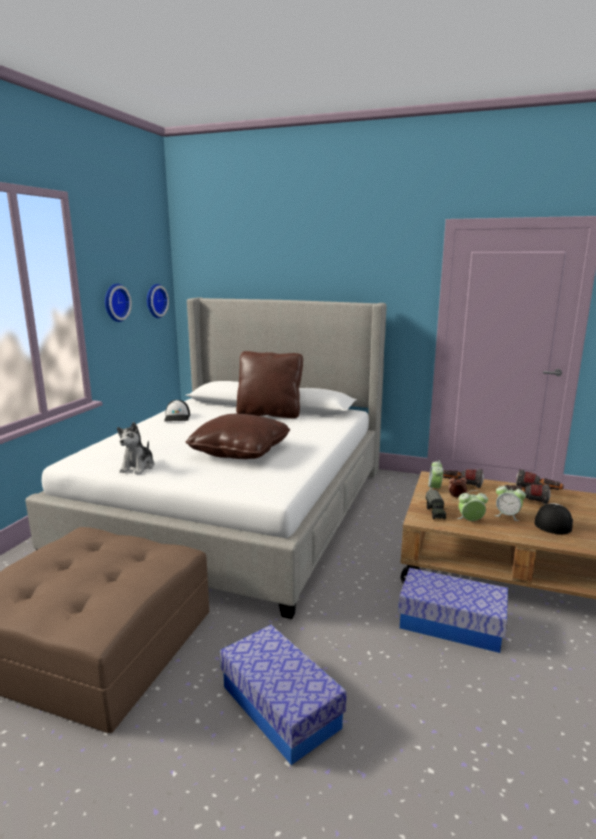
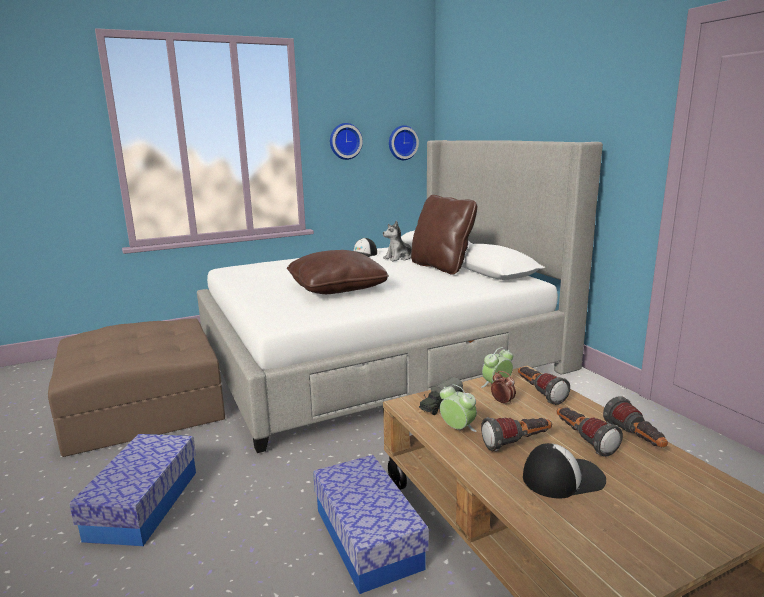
camera: 45 degrees right, 0 degrees up
plush toy [117,422,154,474] -> plush toy moved to [383,220,412,261]
alarm clock [494,483,526,521] -> flashlight [481,417,552,451]

